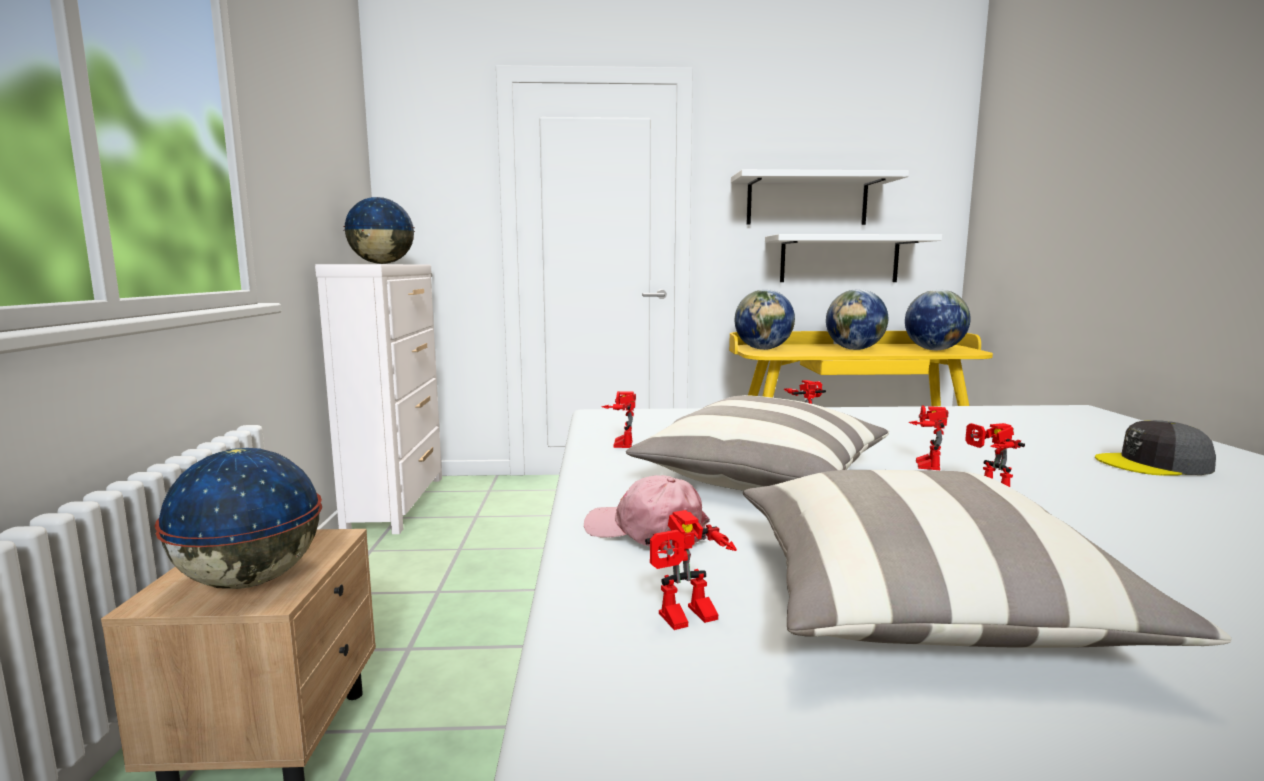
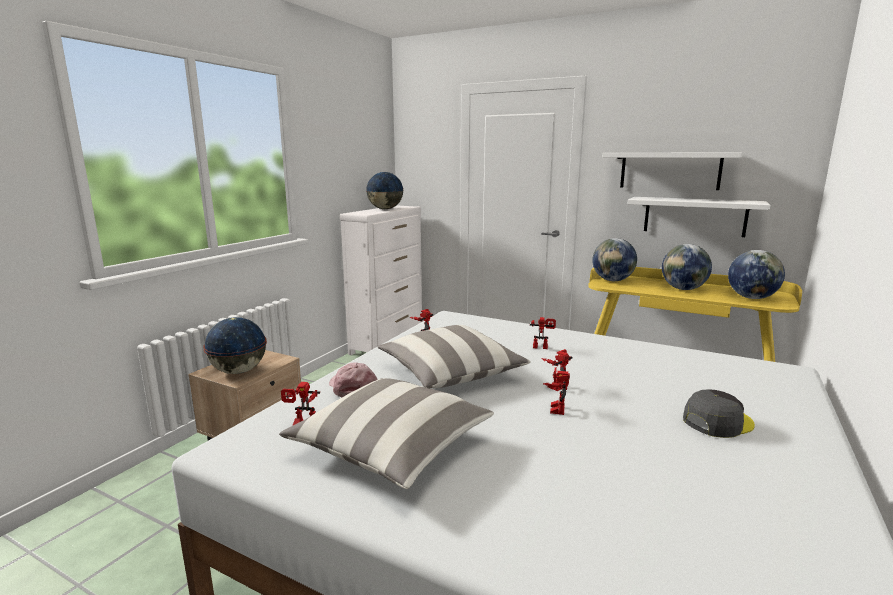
camera: 30 degrees right, 5 degrees up
grey cap [1095,420,1216,476] -> grey cap turned 120 degrees clockwise [683,389,755,438]

